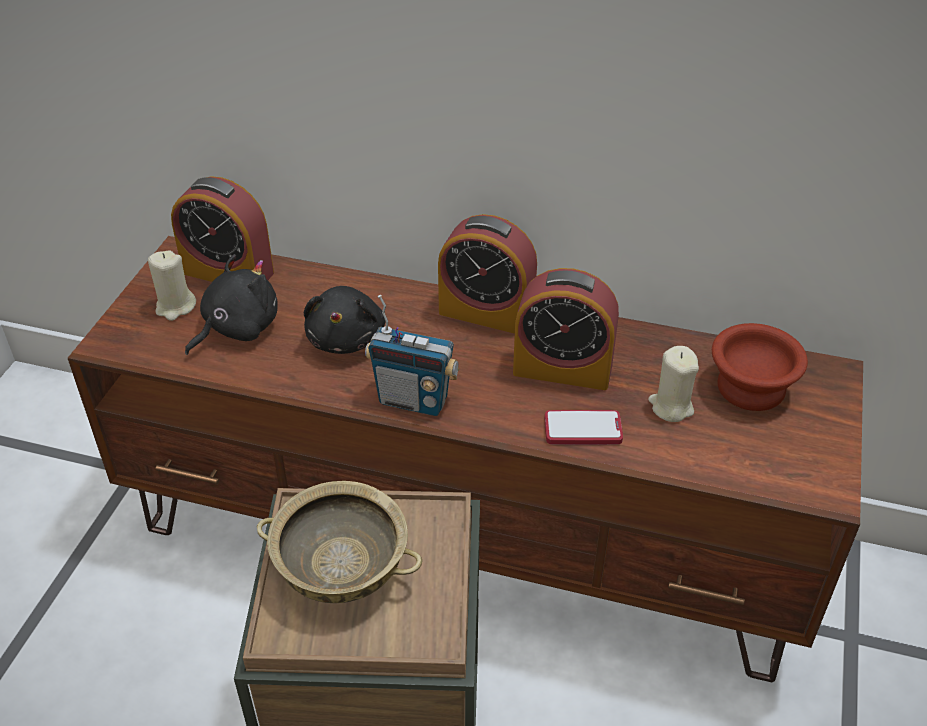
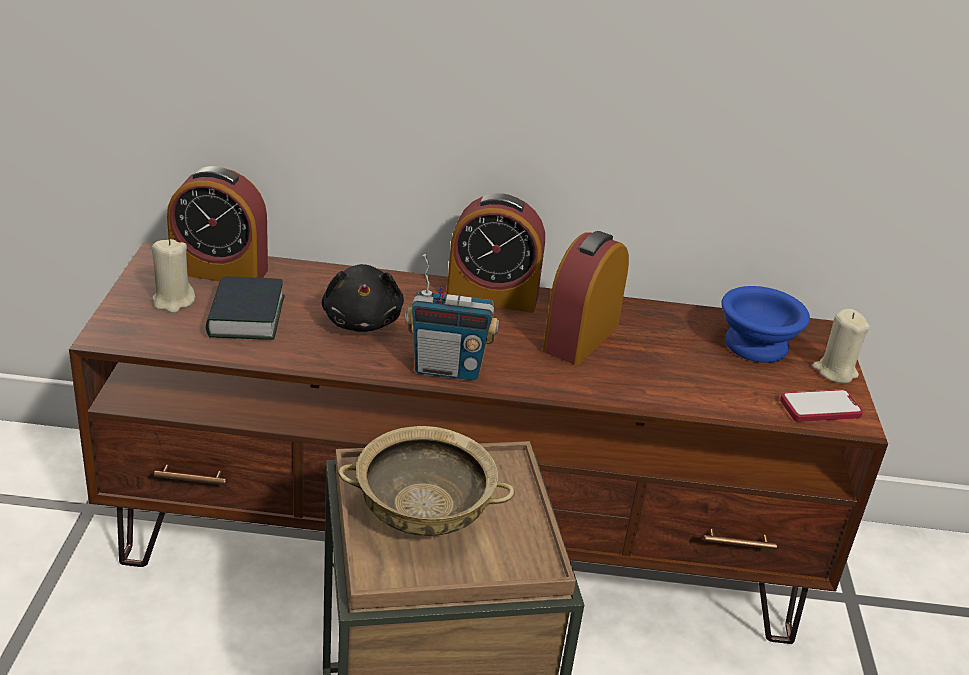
camera: 15 degrees left, 10 degrees down
black plush toy [185,254,278,355] -> book [206,276,285,340]
alarm clock [513,268,619,390] -> alarm clock turned 120 degrees clockwise [543,231,629,365]
phone [545,410,623,445] -> phone moved to [780,390,863,422]
beige candle [648,346,699,422] -> beige candle moved to [812,309,870,383]
brown bowl [712,323,808,411] -> blue bowl [721,286,810,363]

